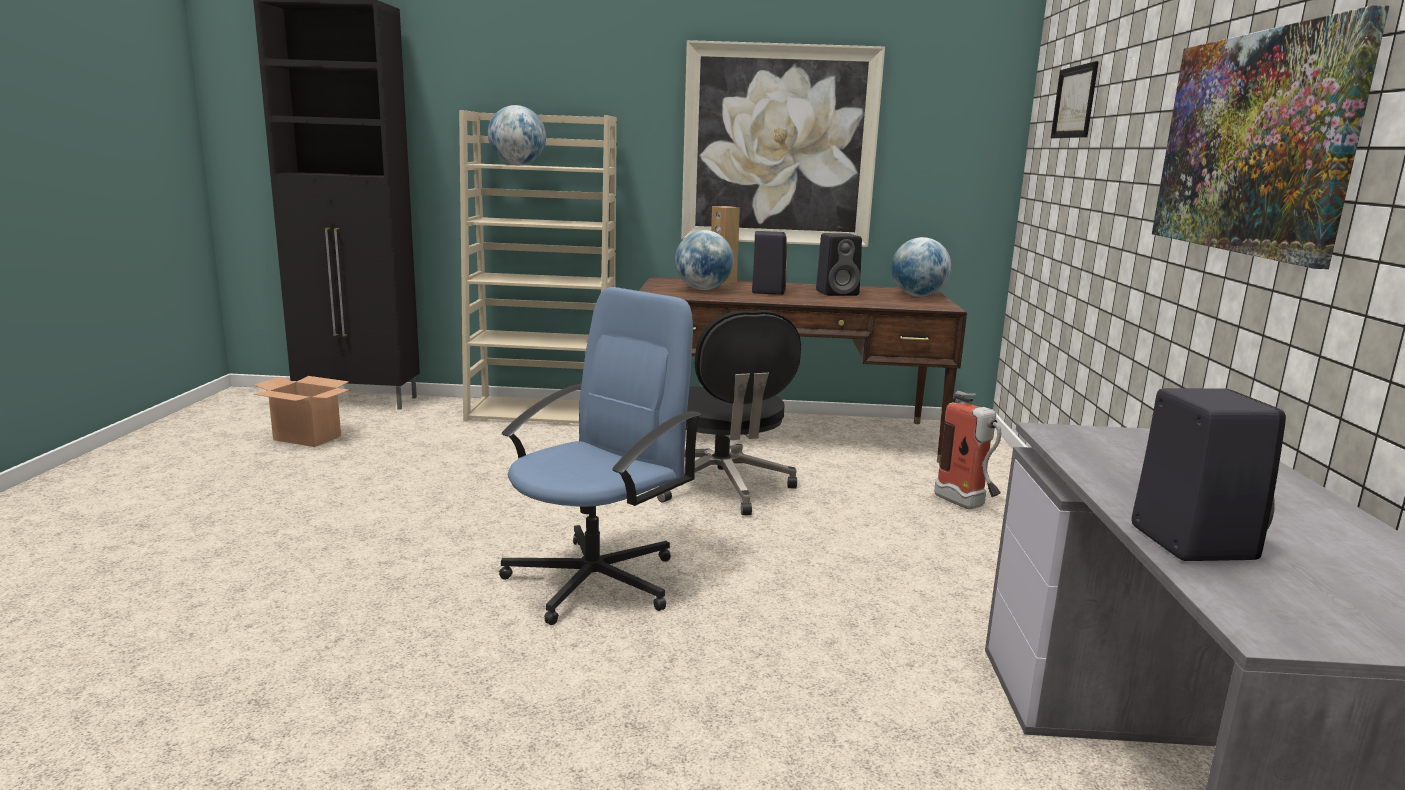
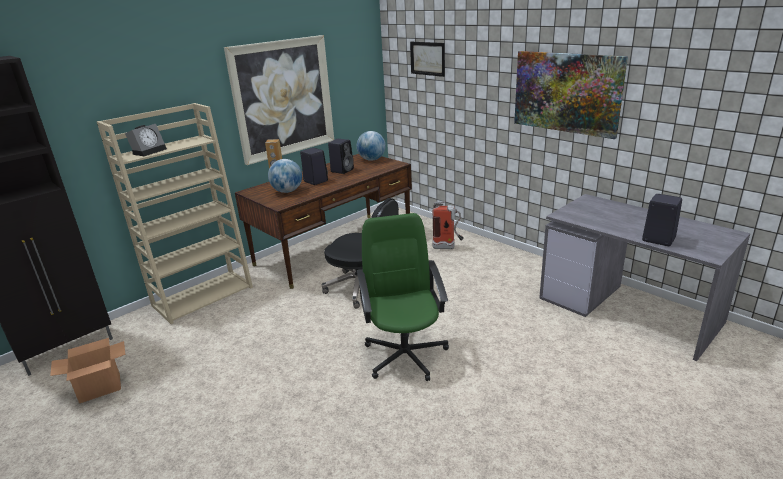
camera: 45 degrees left, 10 degrees up
globe [488,105,546,165] -> alarm clock [125,124,167,156]
blue office chair [499,287,701,625] -> green office chair [357,213,449,381]

